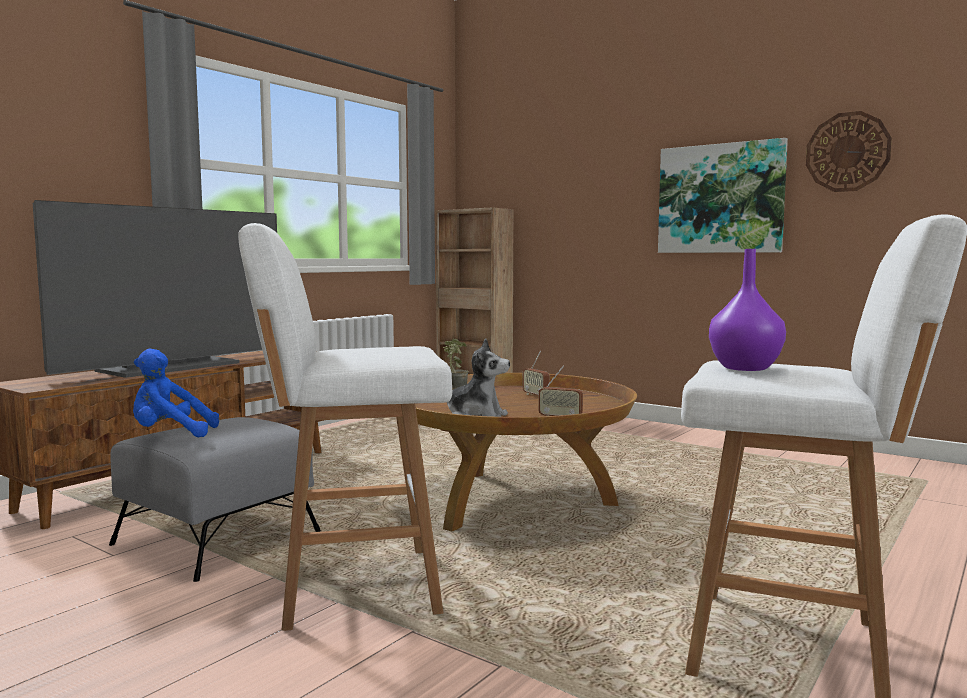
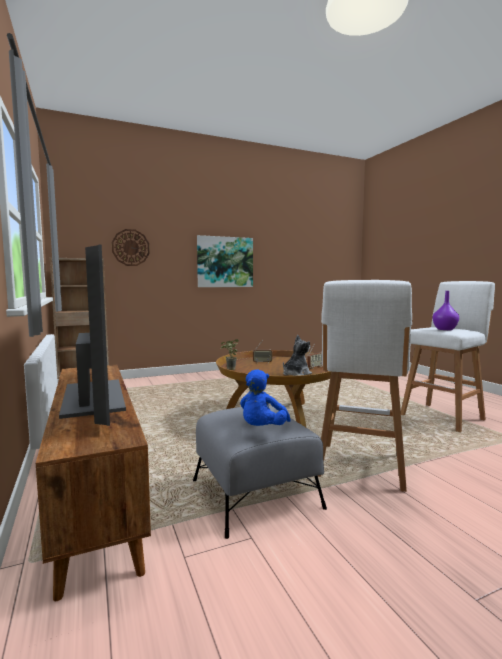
camera: 60 degrees left, 0 degrees up
wall clock [806,111,892,192] -> wall clock moved to [112,229,150,266]

